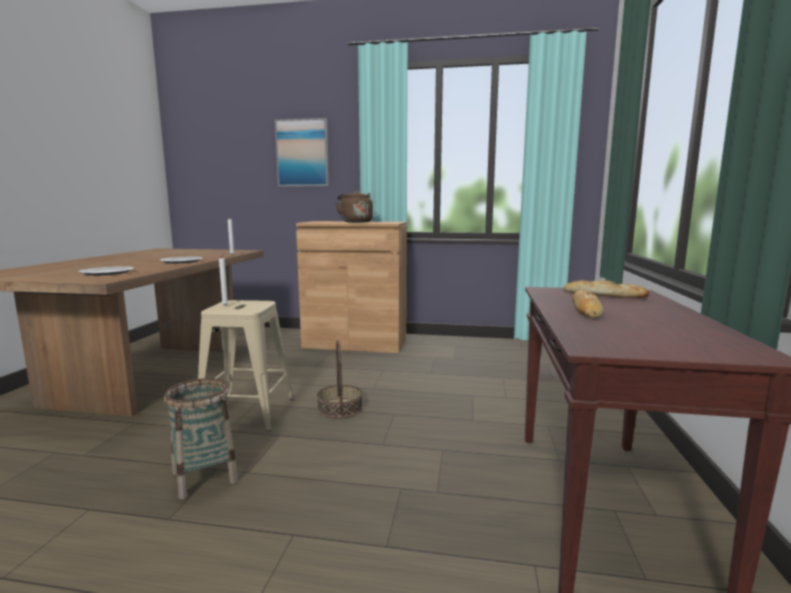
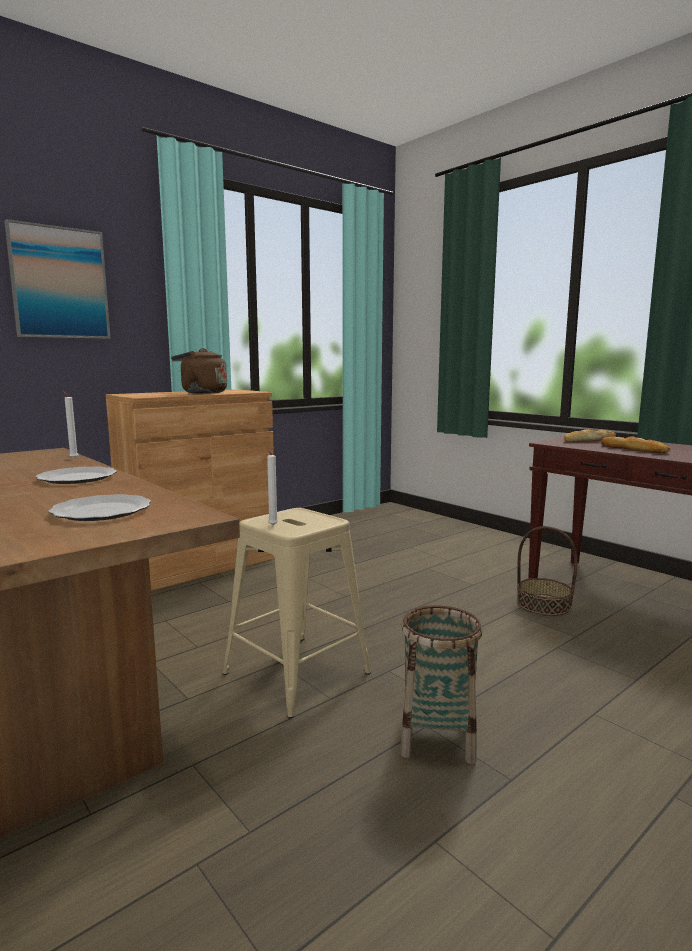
camera: 50 degrees left, 0 degrees up
basket [317,340,363,418] -> basket moved to [517,526,578,616]

